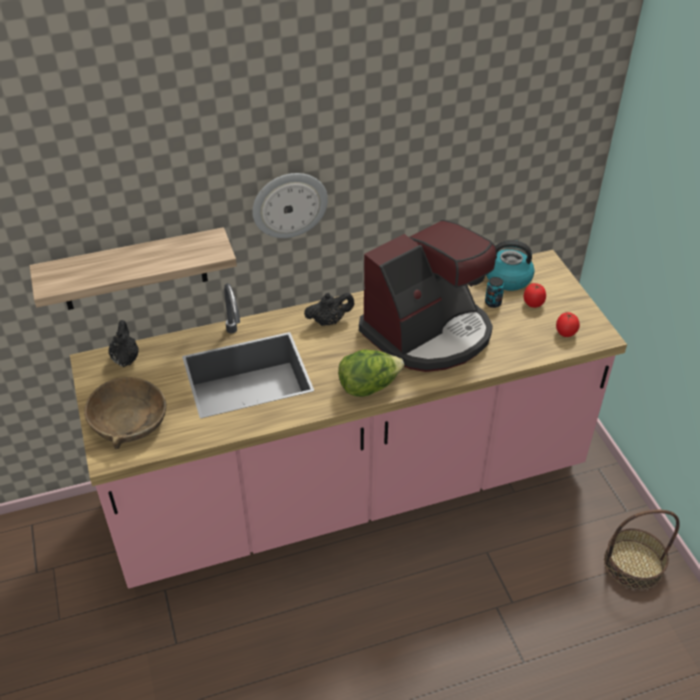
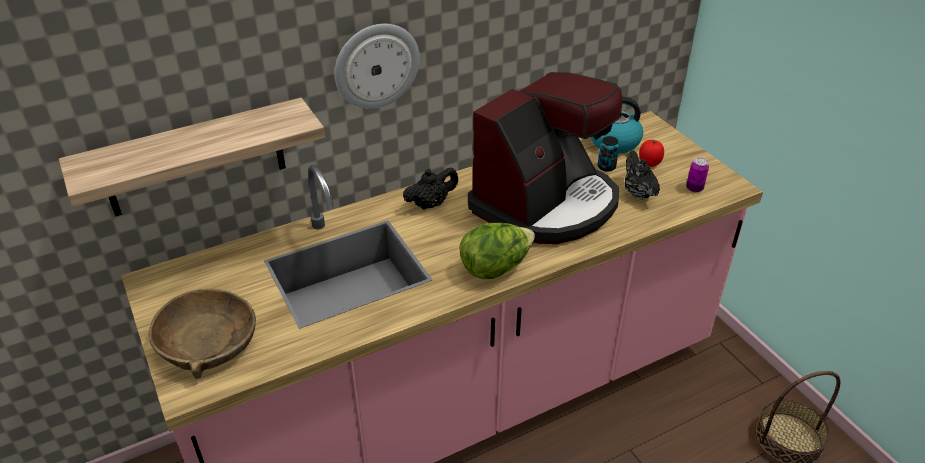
camera: 10 degrees left, 5 degrees down
black teapot [109,320,139,367] -> black teapot moved to [625,150,660,200]
tomato [556,312,580,337] -> can [686,158,709,193]

